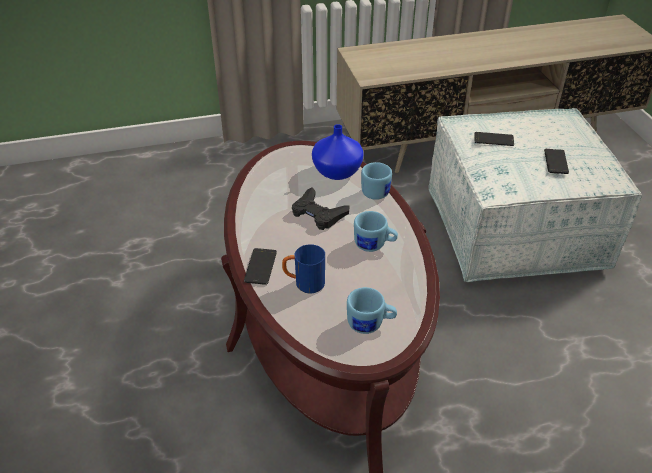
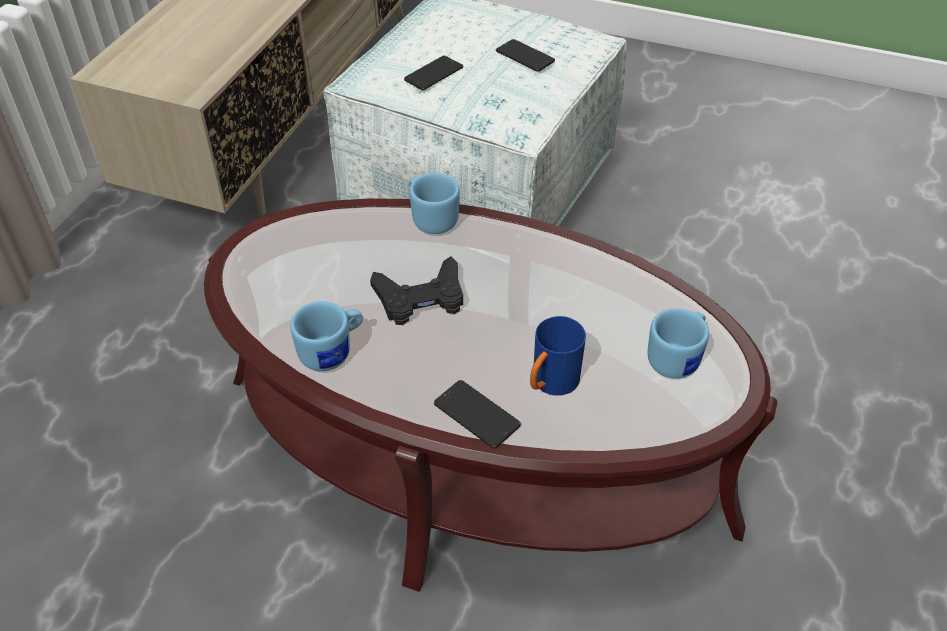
camera: 55 degrees left, 5 degrees up
blue vase [312,124,363,180] -> none
blue mug [354,211,398,252] -> blue mug moved to [290,301,363,371]

